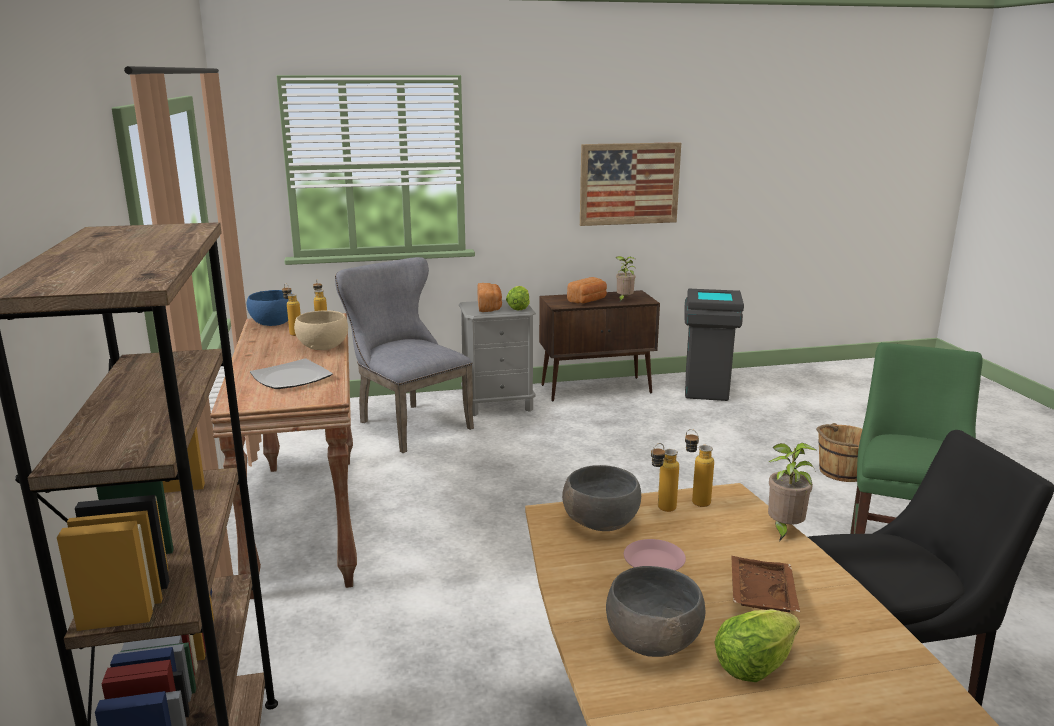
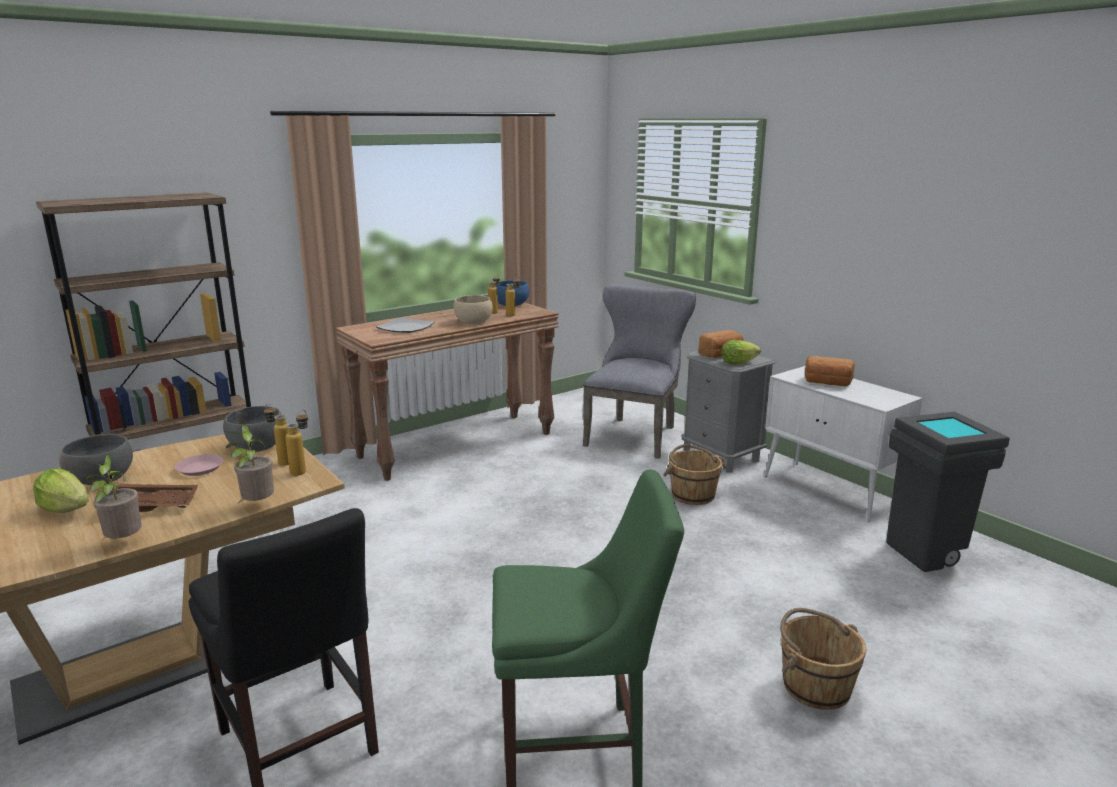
camera: 65 degrees right, 0 degrees up
brown cabinet [539,290,660,402] -> white cabinet [764,366,922,521]
picture [580,142,681,226] -> none
potted plant [616,256,636,301] -> potted plant moved to [85,455,142,541]
none -> brown bucket [663,444,726,505]

